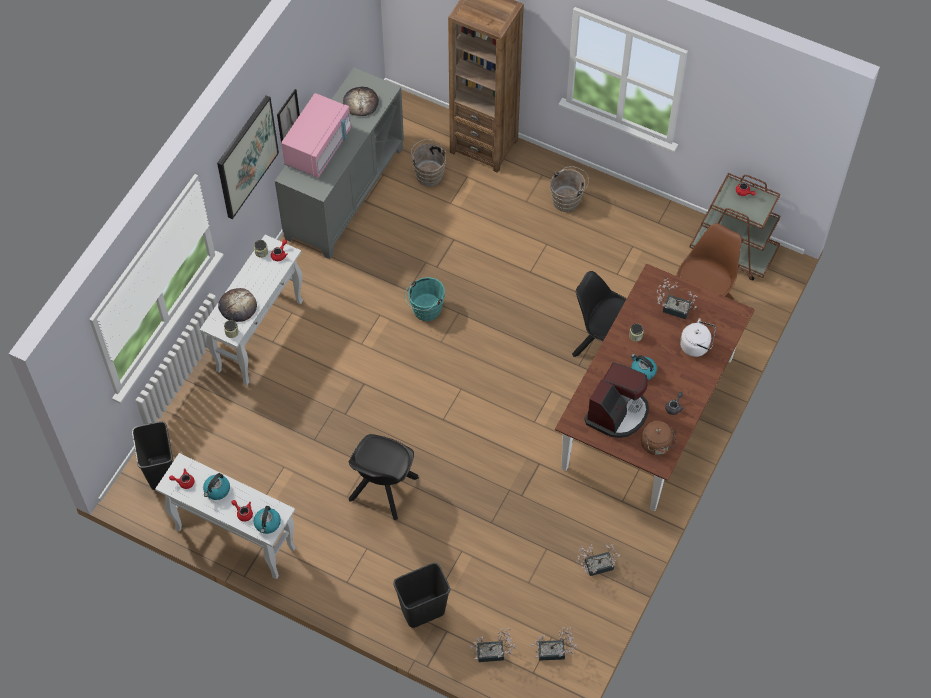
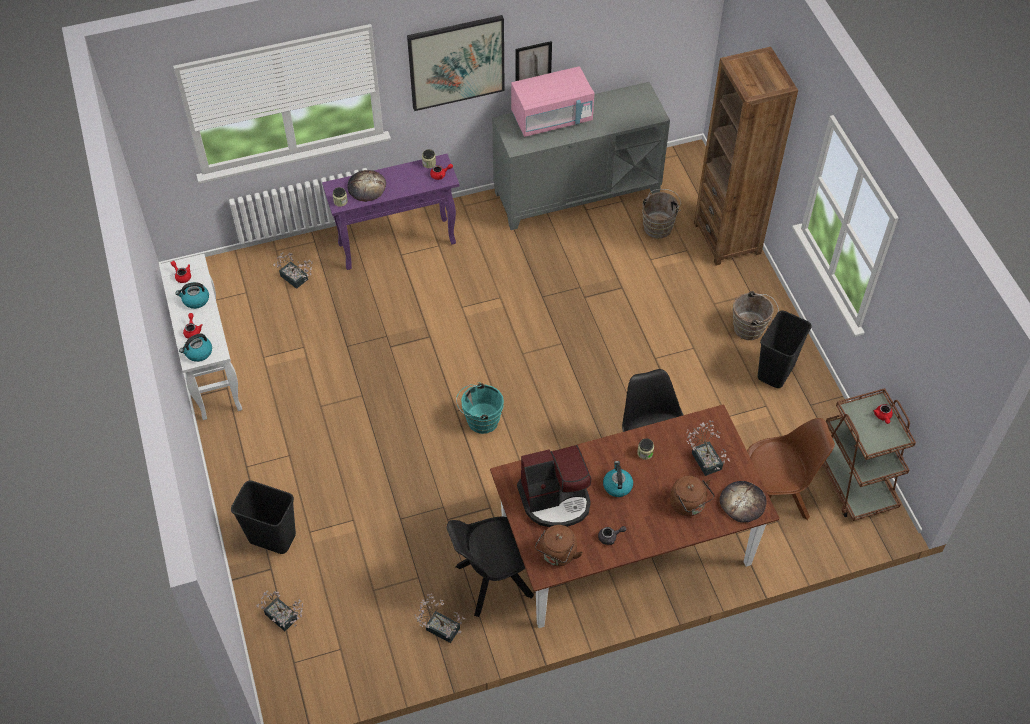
camera: 45 degrees right, 5 degrees down
black trash can [132,421,173,490] -> black trash can moved to [758,311,812,388]
white console table [200,235,303,385] -> purple console table [322,154,459,270]
bread [343,87,379,116] -> bread moved to [719,481,767,523]
black chair [349,434,419,521] -> black chair moved to [447,517,534,617]
turquoise bucket [405,277,445,321] -> turquoise bucket moved to [456,382,504,434]
potted plant [531,627,577,661] -> potted plant moved to [273,252,312,289]
white kettle [680,318,716,357] -> brown kettle [670,476,715,516]

